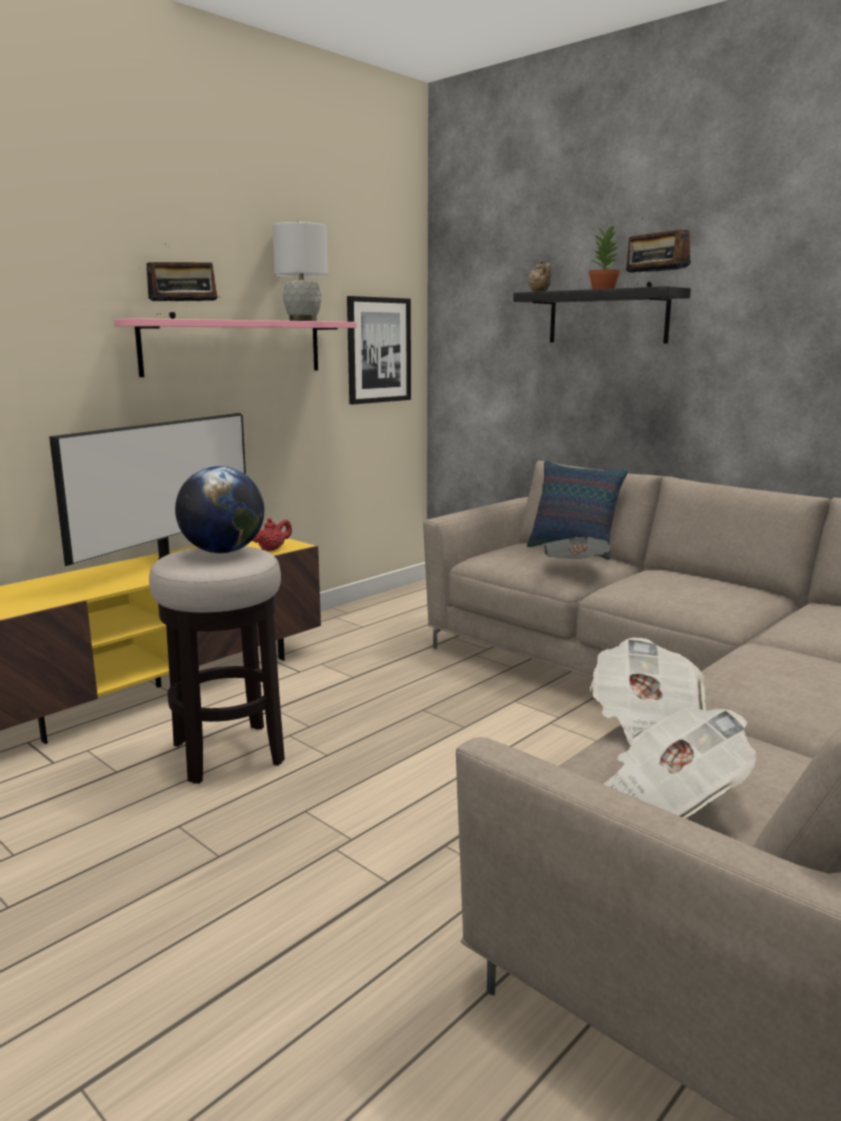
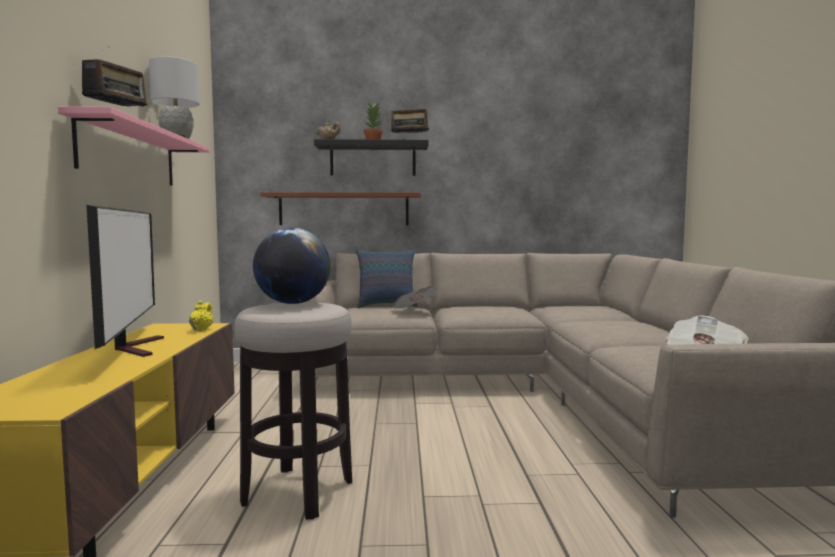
camera: 45 degrees left, 10 degrees down
red teapot [252,518,292,551] -> yellow teapot [189,301,213,331]
picture [347,296,411,405] -> none
newspaper [590,637,706,745] -> none
none -> brown shelf [260,192,421,225]

